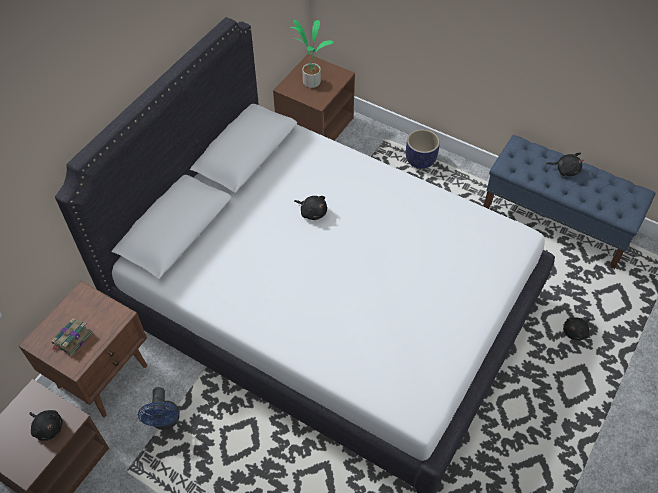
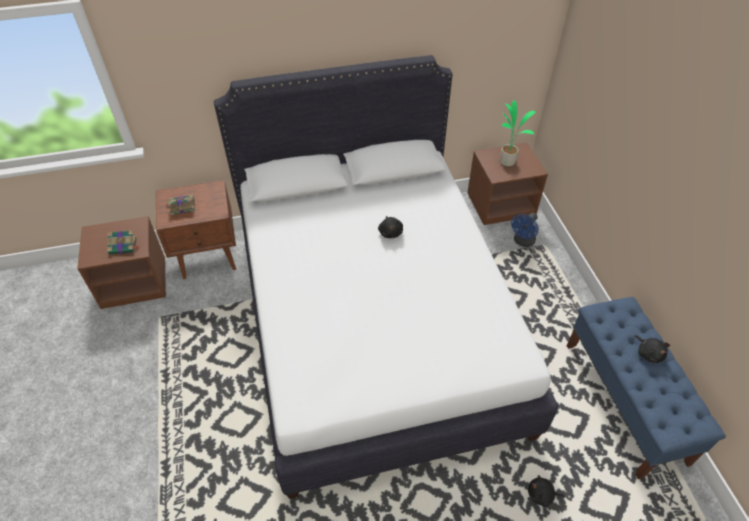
camera: 45 degrees right, 5 degrees down
black plush toy [29,410,63,441] -> book [107,230,140,254]
blue fan [138,387,180,430] -> blue fan moved to [511,212,538,247]
planter [406,129,440,169] -> none

